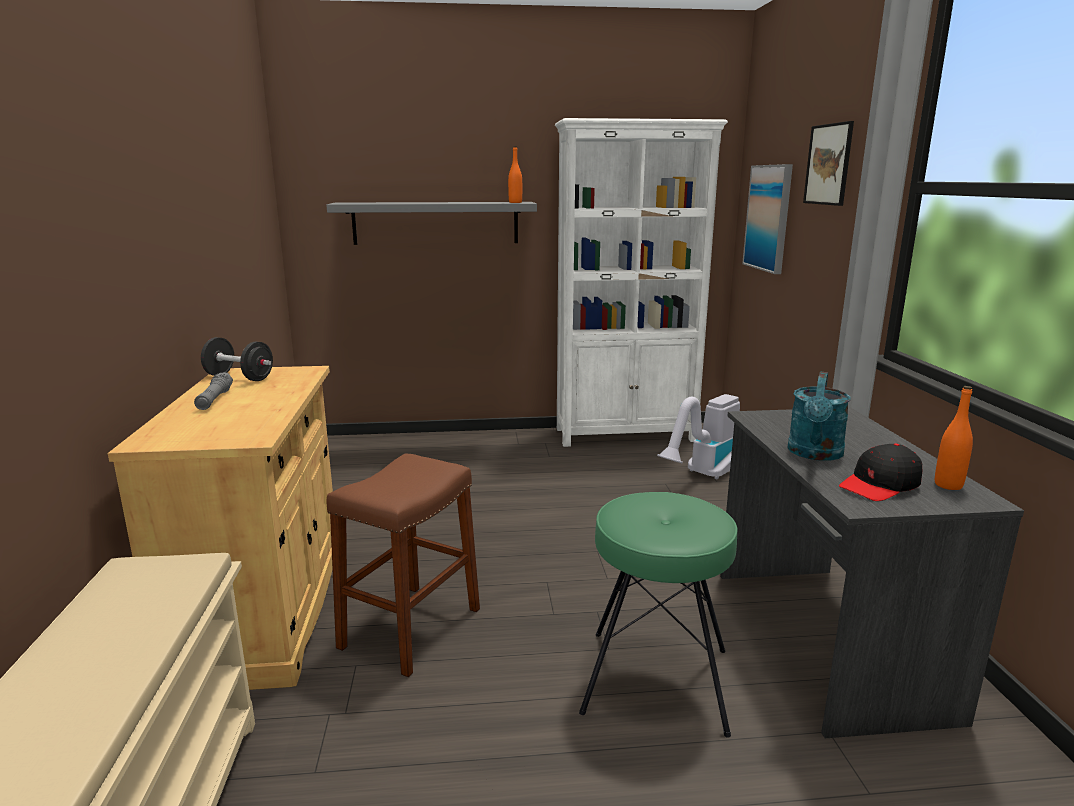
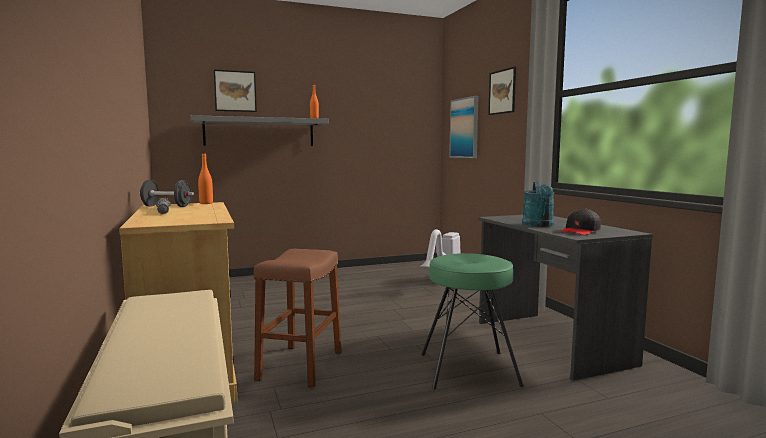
camera: 15 degrees left, 10 degrees down
white bookcase [555,118,728,447] -> none
orange bottle [935,386,973,490] -> orange bottle moved to [198,153,213,204]
none -> picture [214,69,257,112]

